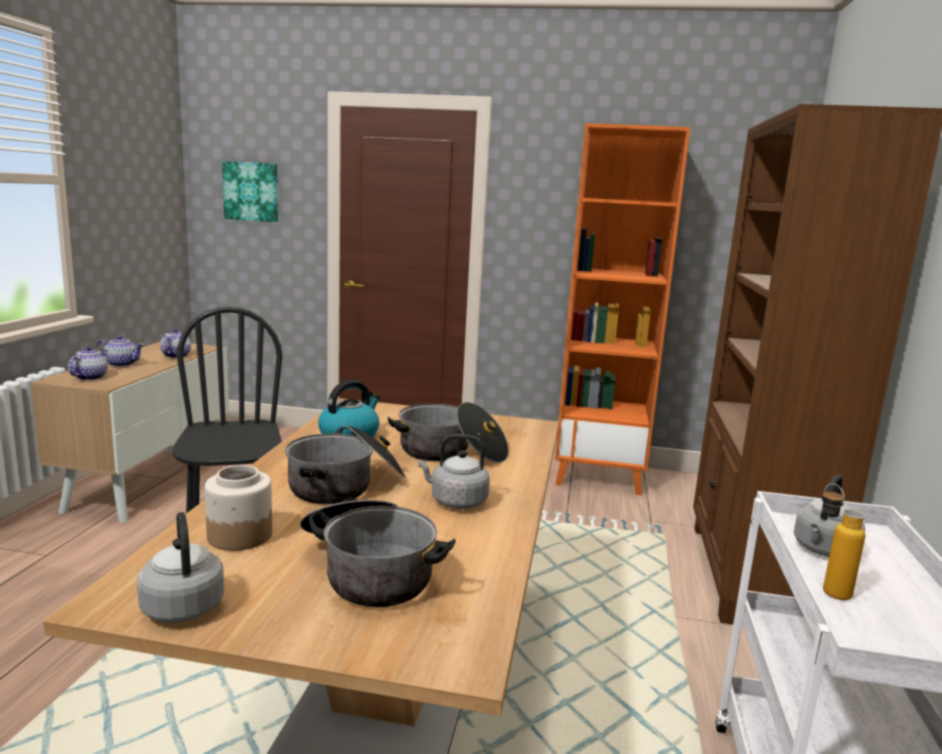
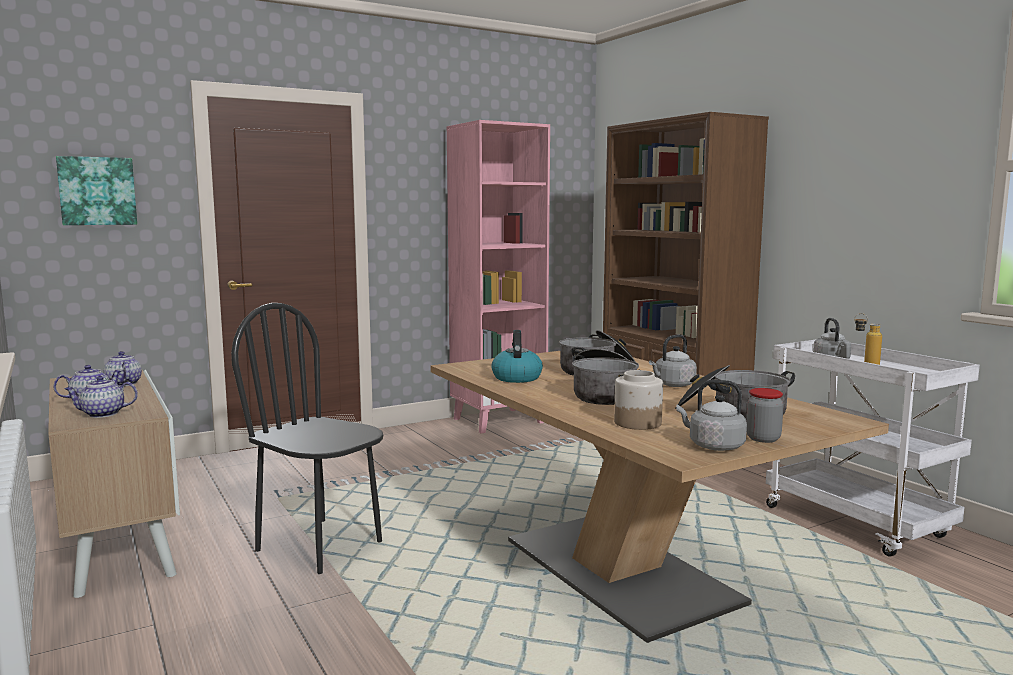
camera: 40 degrees left, 5 degrees down
teapot [68,346,108,380] -> teapot turned 75 degrees counterclockwise [64,376,138,418]
orange bookcase [555,123,690,495] -> pink bookcase [447,120,550,434]
none -> jar [746,388,784,443]

